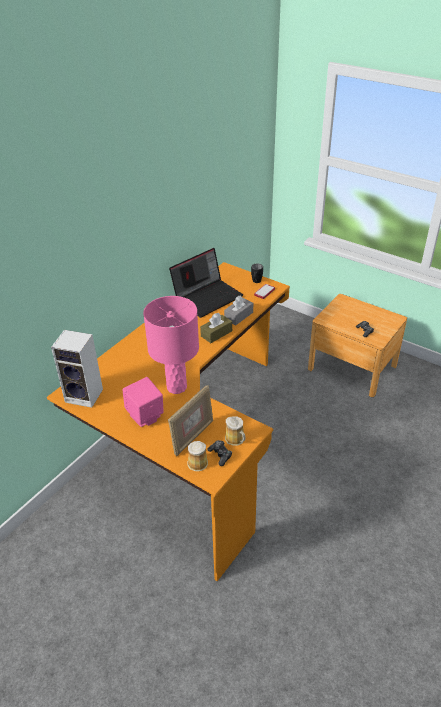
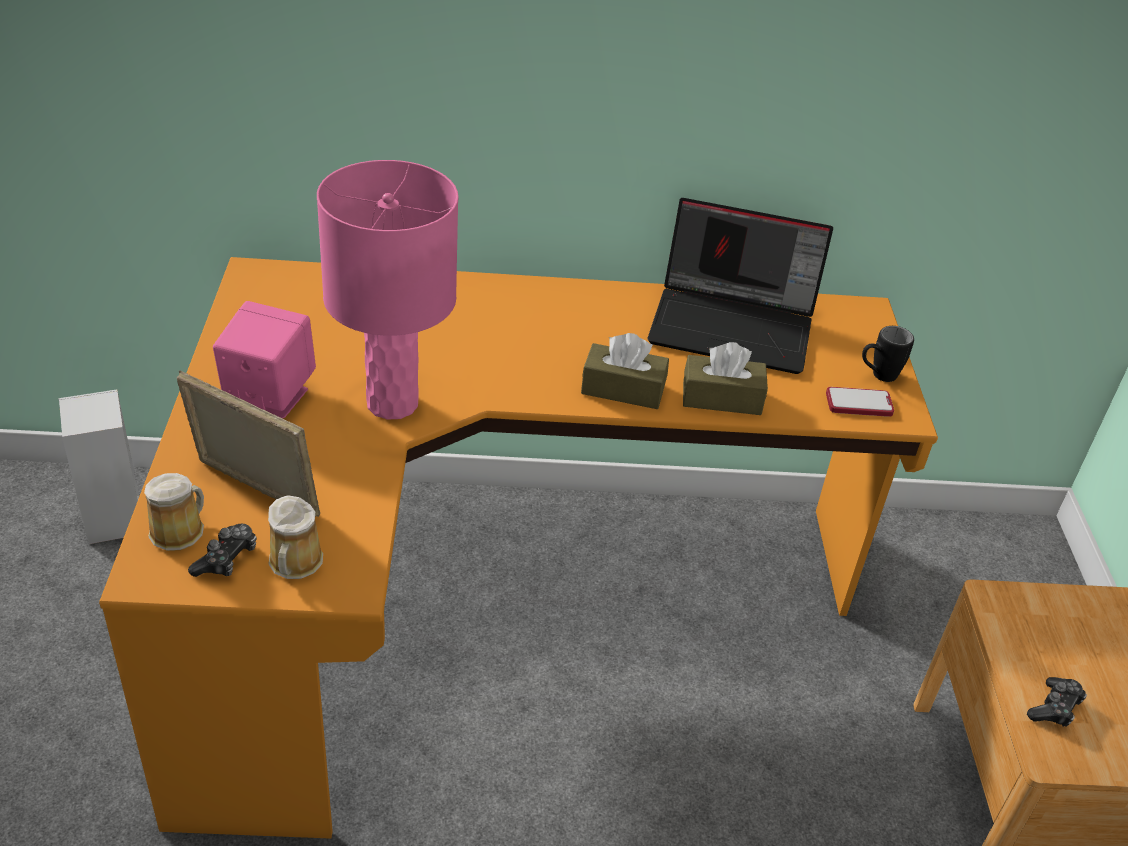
camera: 50 degrees right, 0 degrees up
speaker [51,330,103,408] -> speaker moved to [58,389,139,544]
picture frame [168,385,213,457] -> picture frame turned 150 degrees counterclockwise [177,370,320,517]
grey tissue box [224,295,253,325] -> brown tissue box [683,342,768,415]

